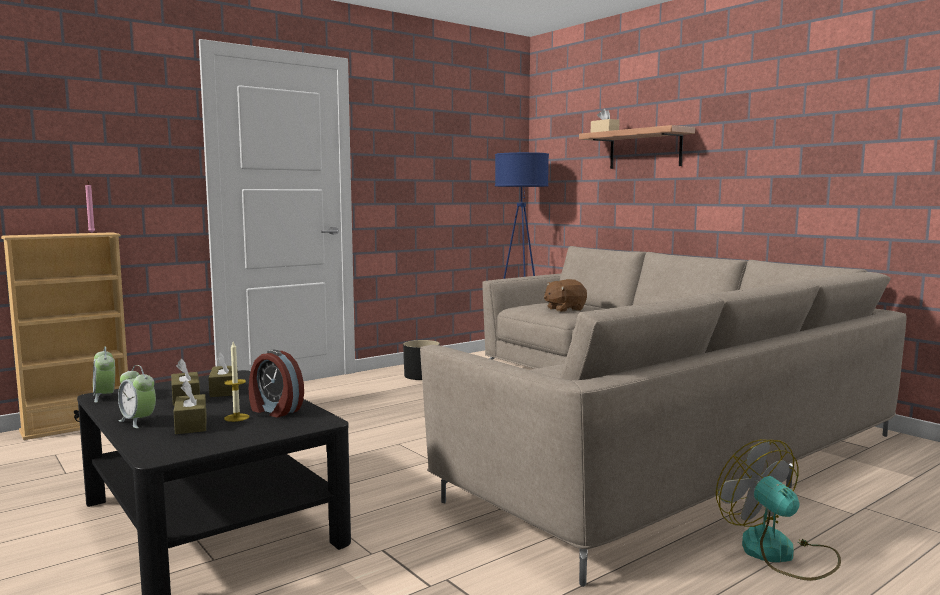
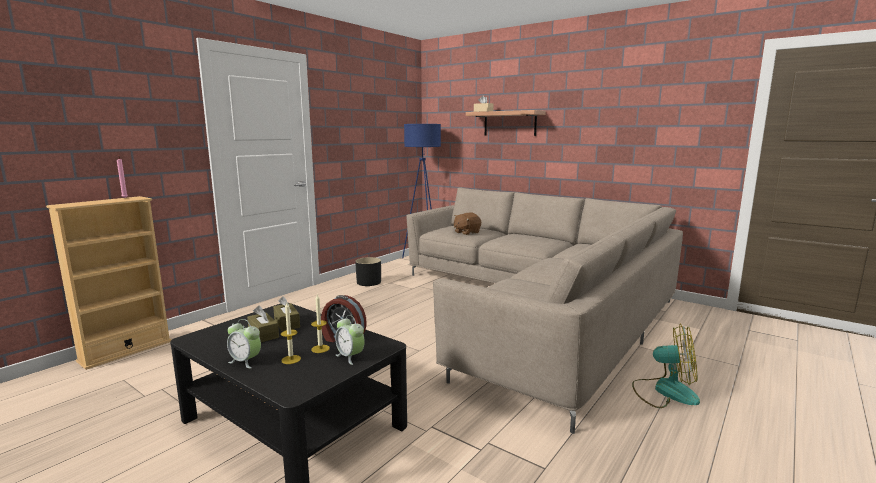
camera: 15 degrees left, 5 degrees up
alarm clock [93,346,115,403] -> alarm clock moved to [335,315,365,365]
brown tissue box [173,380,207,434] -> candle [281,303,301,364]
fan [716,439,841,581] -> fan turned 150 degrees clockwise [632,324,700,408]

